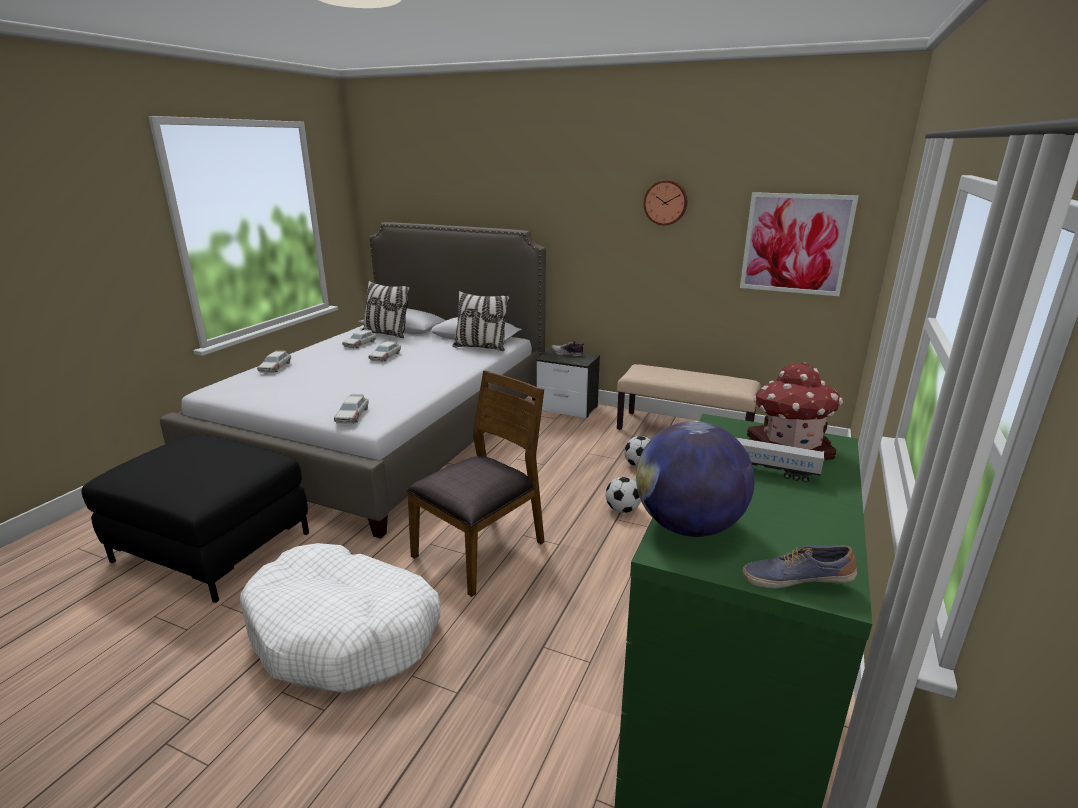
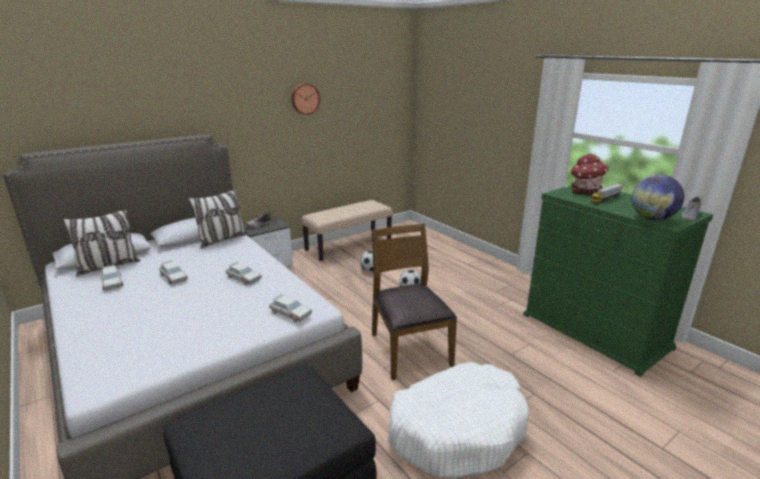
camera: 60 degrees left, 0 degrees up
toy car [257,350,291,373] -> toy car moved to [225,262,262,285]
picture [740,192,859,296] -> none

